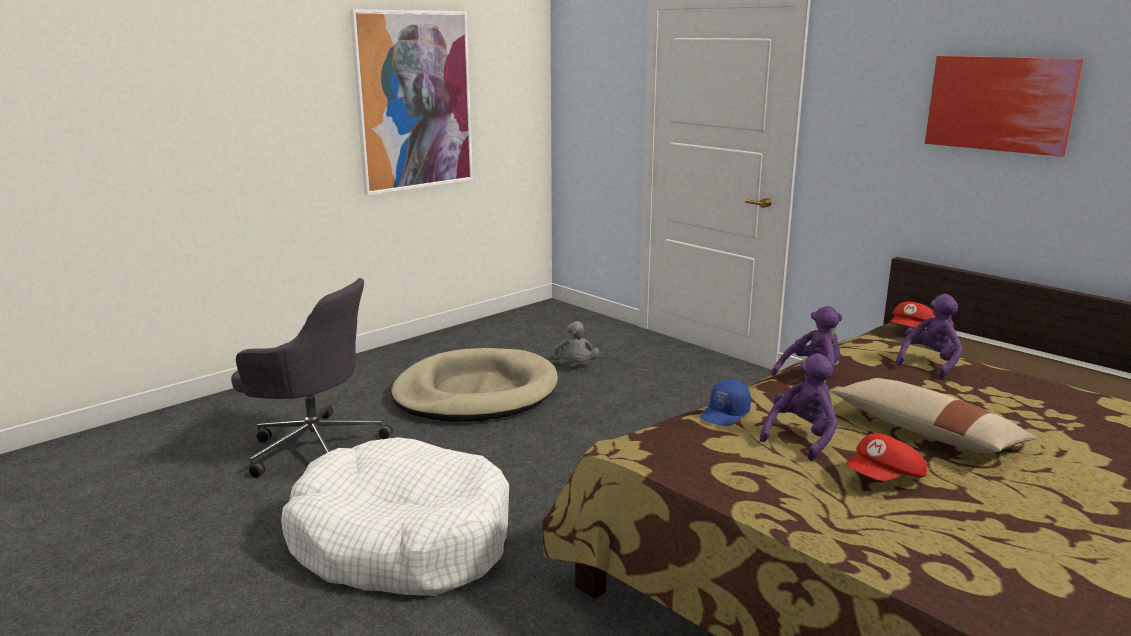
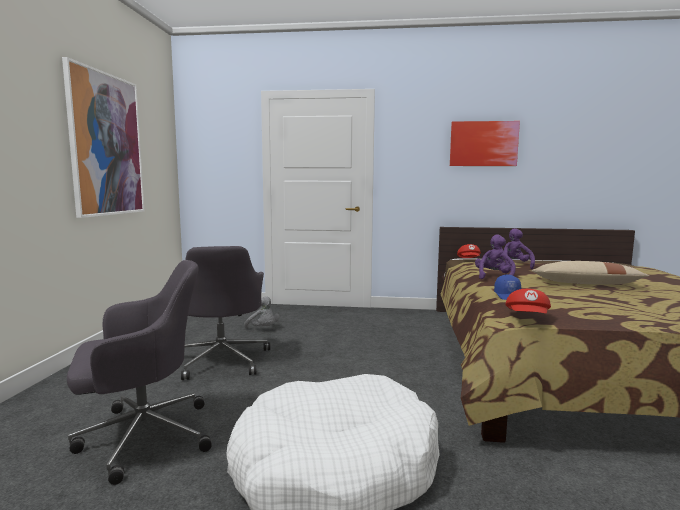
camera: 40 degrees left, 10 degrees down
beige dog bed [391,348,558,422] -> grey office chair [181,246,270,380]
purple plush toy [759,353,837,461] -> none
red cap [846,433,927,481] -> red cap moved to [505,289,551,314]

